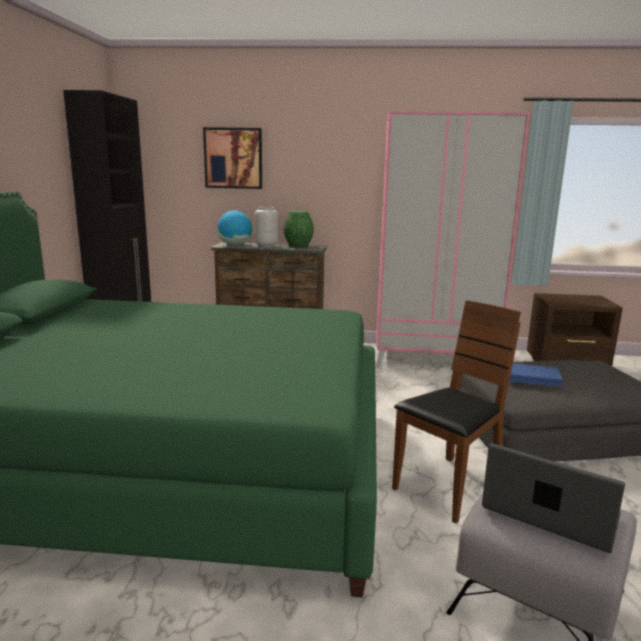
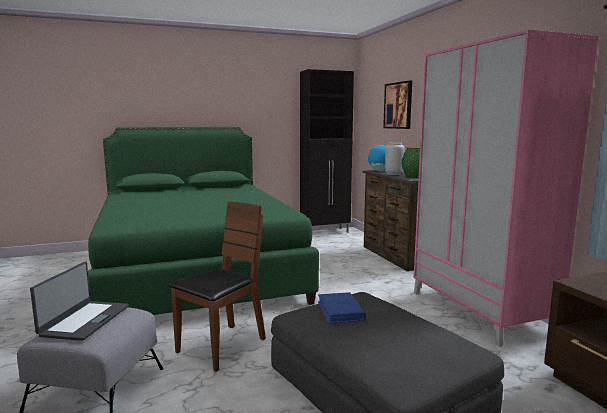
camera: 65 degrees right, 5 degrees down
brown chair [392,300,521,524] -> brown chair turned 75 degrees counterclockwise [169,201,266,372]

